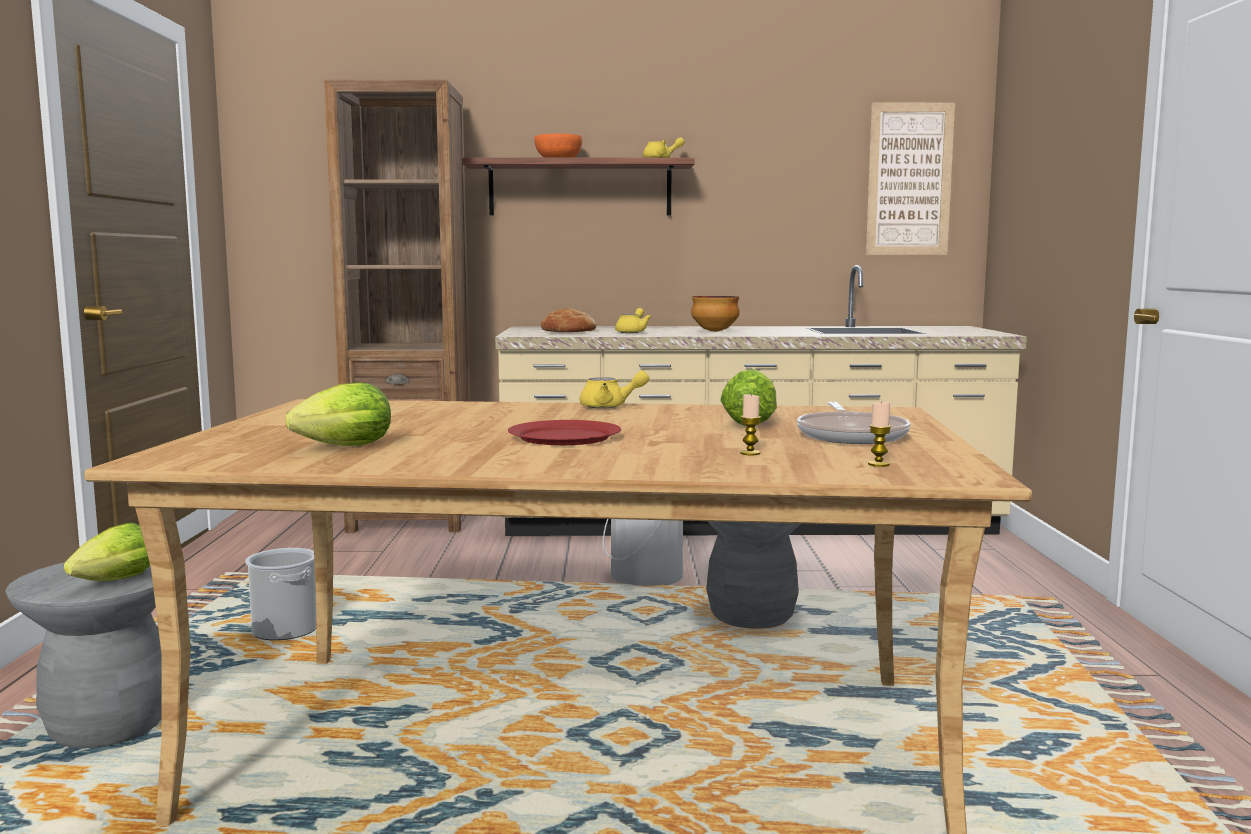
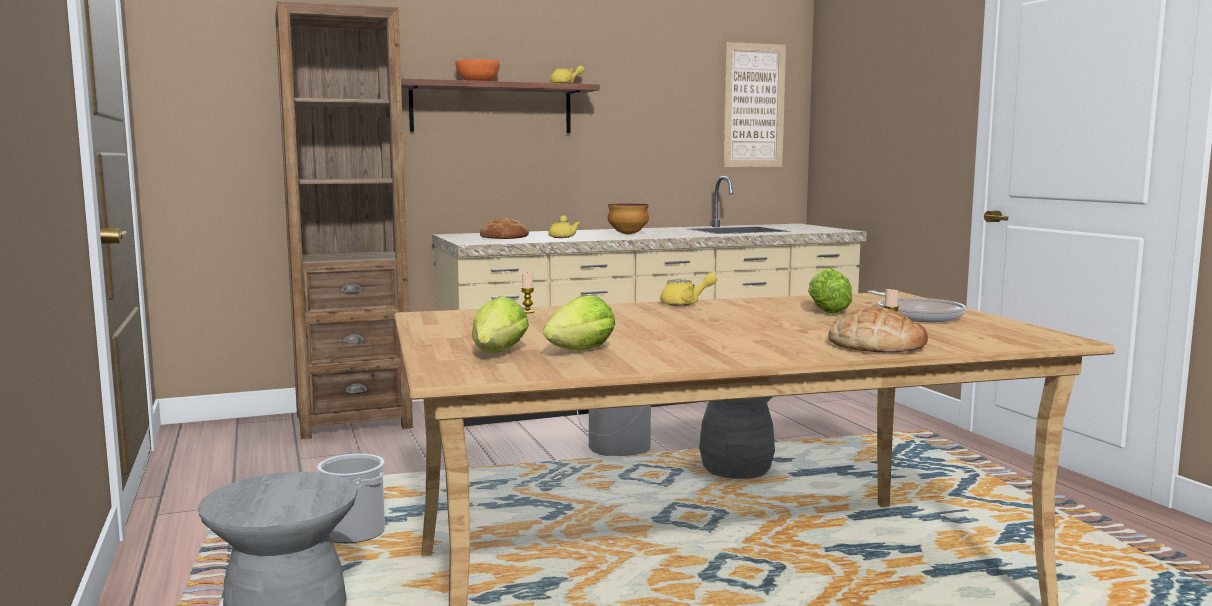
camera: 20 degrees left, 0 degrees up
lettuce [64,523,150,581] -> lettuce moved to [472,296,529,353]
red plate [508,420,621,445] -> none
candle [868,402,892,467] -> candle moved to [521,273,535,313]
none -> bread [828,307,928,352]

